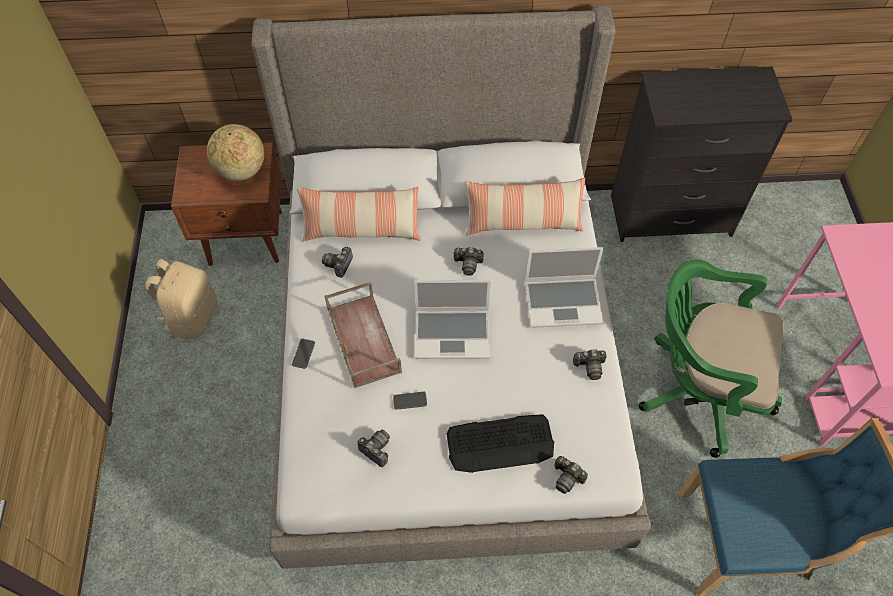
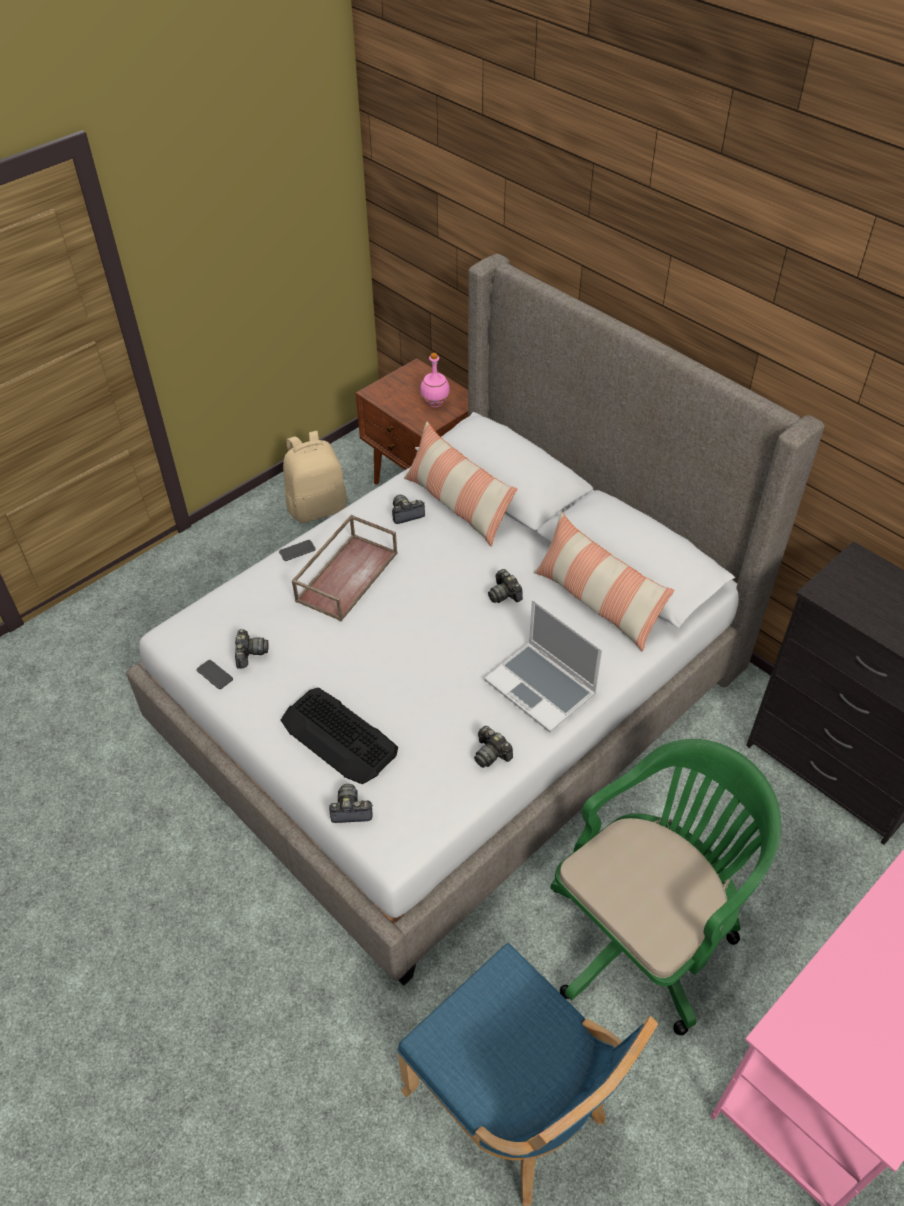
camera: 50 degrees right, 10 degrees down
globe [207,124,264,181] -> pink bottle [420,353,450,407]
phone [393,392,427,410] -> phone moved to [197,660,233,689]
laptop [414,280,491,359] -> none
camera [554,456,588,494] -> camera turned 90 degrees clockwise [329,784,373,823]
green office chair [639,259,783,458] -> green office chair turned 75 degrees clockwise [550,739,781,1035]

